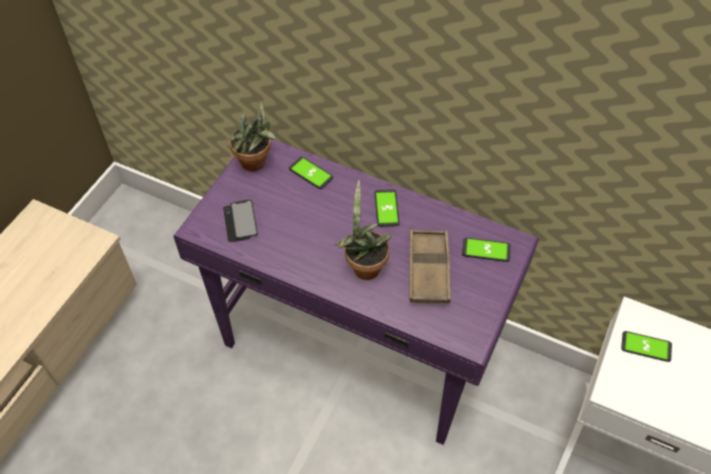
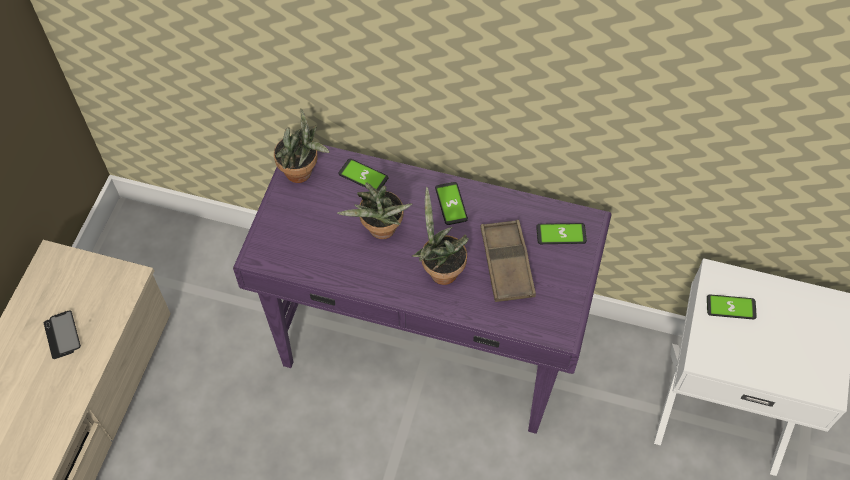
camera: 10 degrees left, 5 degrees up
phone [223,200,258,242] -> phone moved to [44,310,81,359]
none -> potted plant [337,183,412,239]

